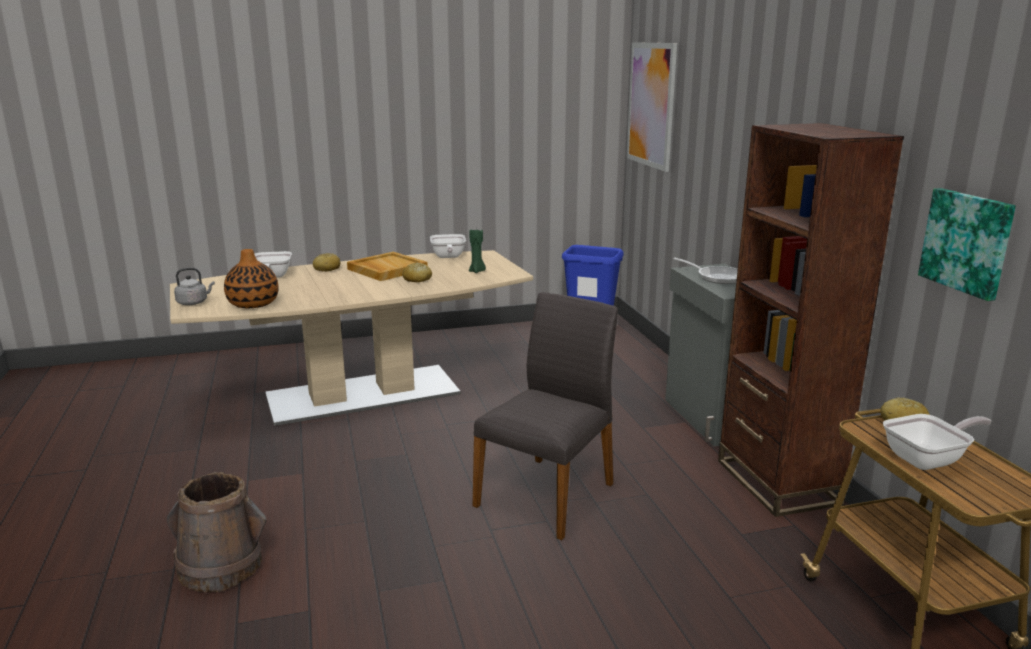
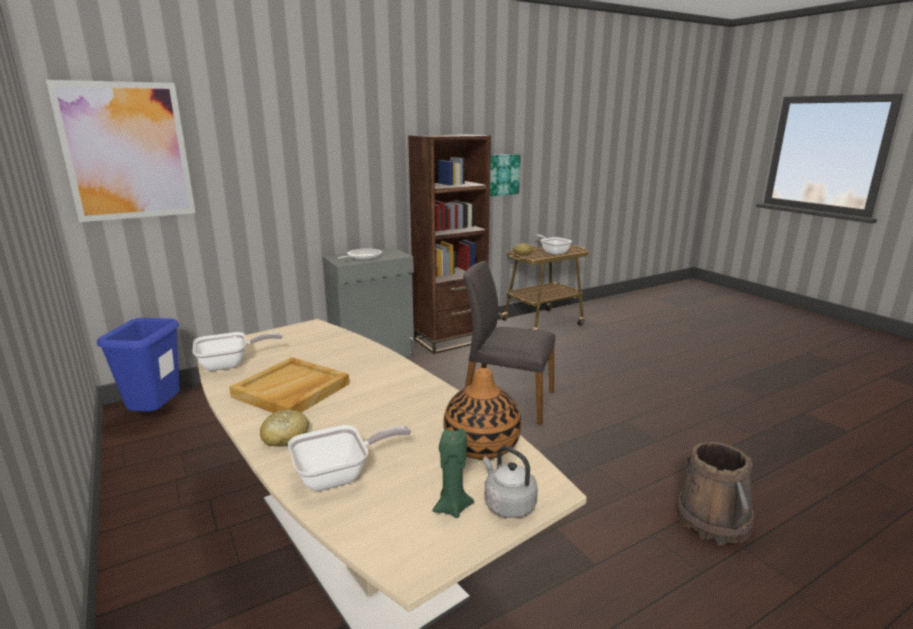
camera: 105 degrees left, 0 degrees up
bread [402,263,432,282] -> none
green candle [469,229,486,273] -> green candle moved to [432,428,474,518]

